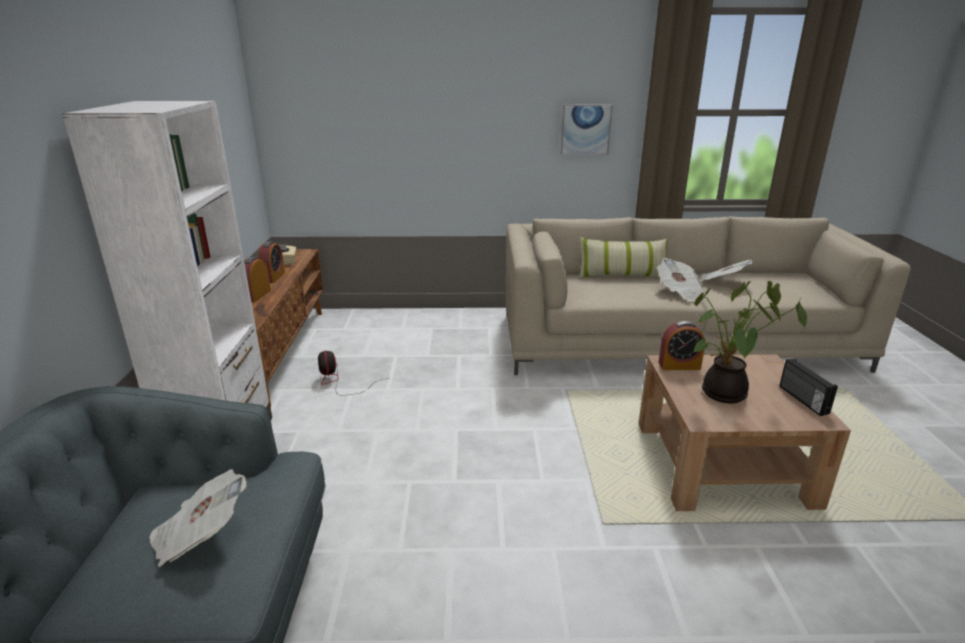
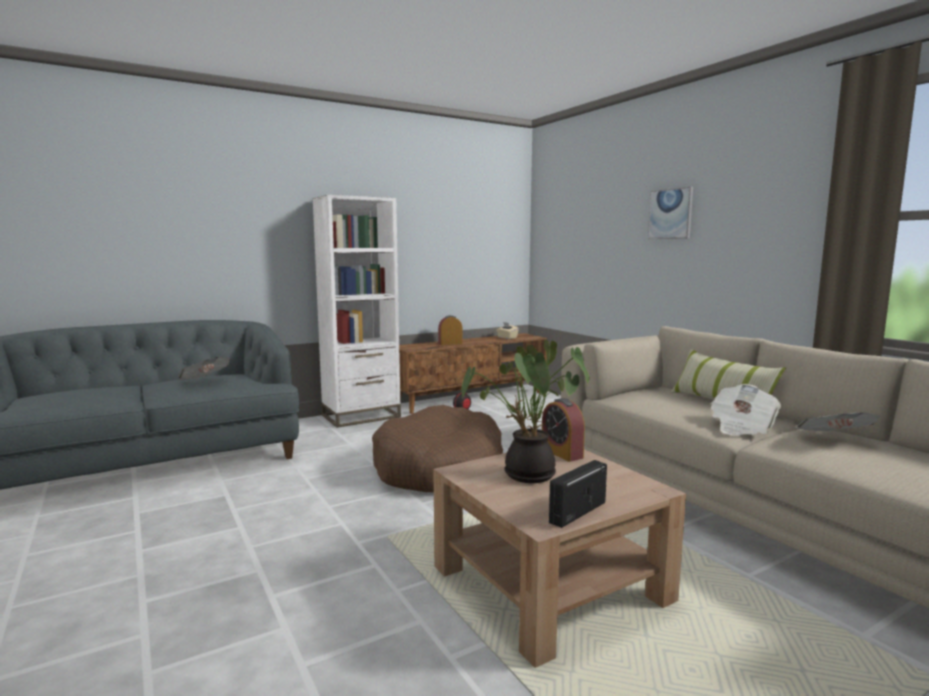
camera: 60 degrees right, 15 degrees down
alarm clock [258,242,285,283] -> none
picture [560,104,613,155] -> picture moved to [648,187,693,239]
none -> brown dog bed [372,405,503,492]

